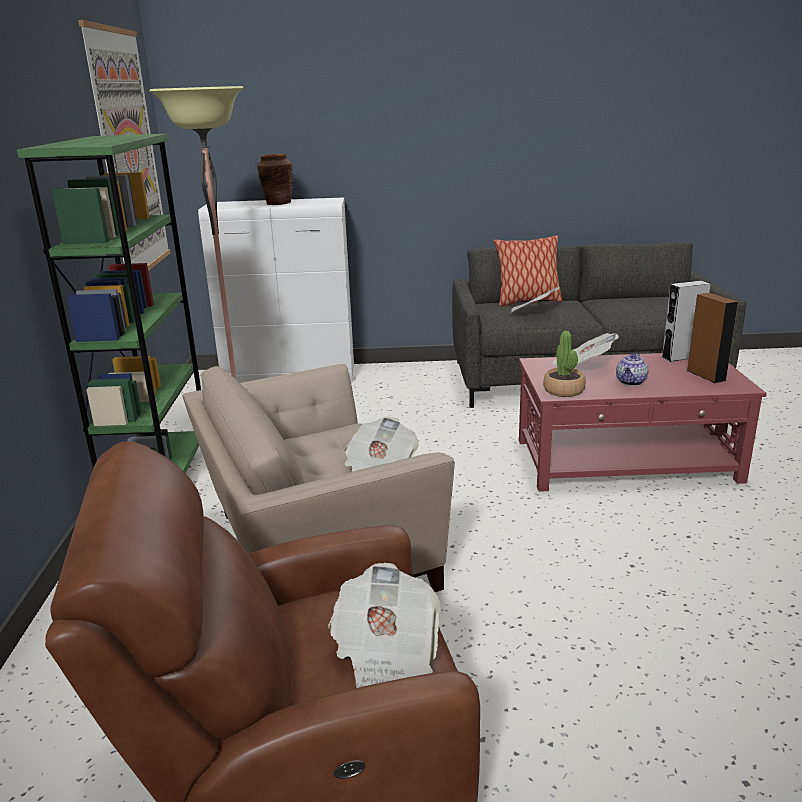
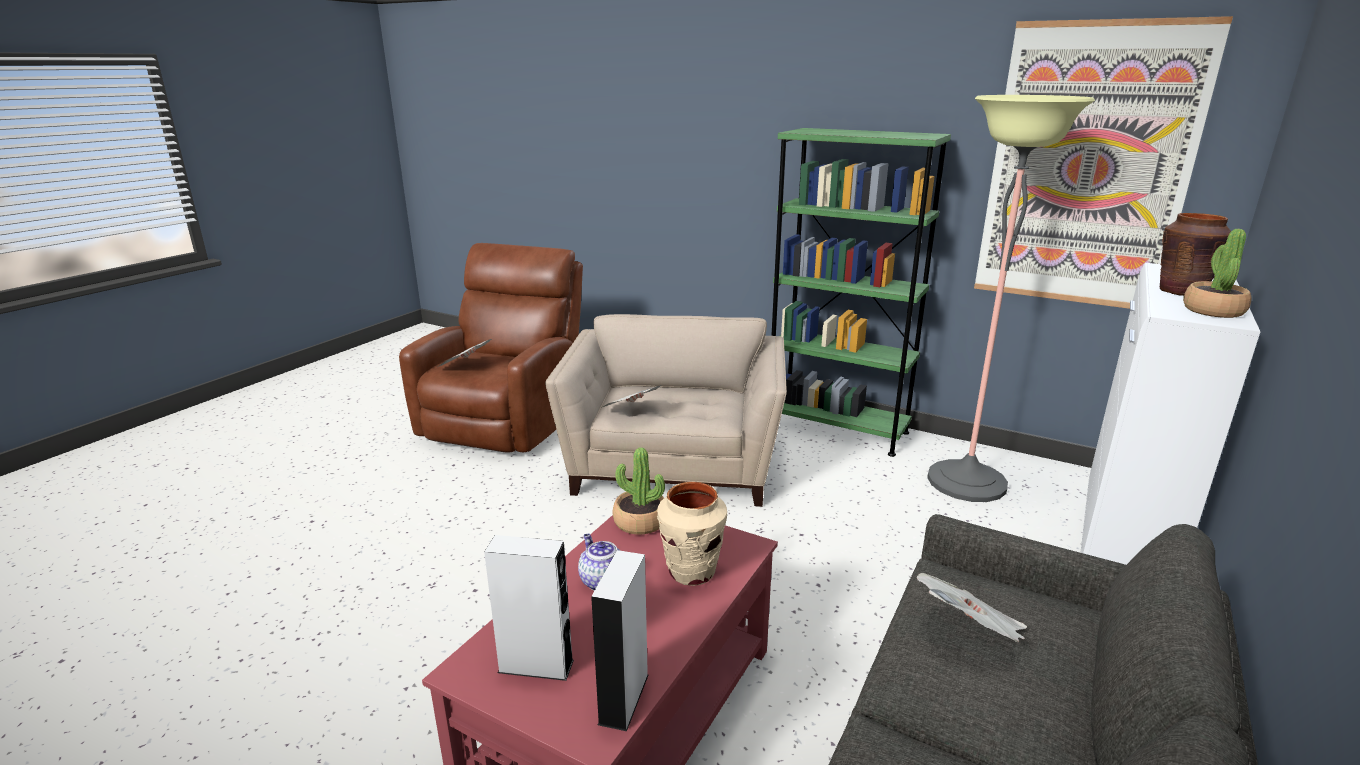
camera: 120 degrees right, 0 degrees up
pillow [494,235,563,306] -> none
newspaper [552,333,619,367] -> beige vase [657,482,727,586]
brown speaker [687,293,738,383] -> grey speaker [484,535,574,681]
none -> potted plant [1183,229,1251,318]

